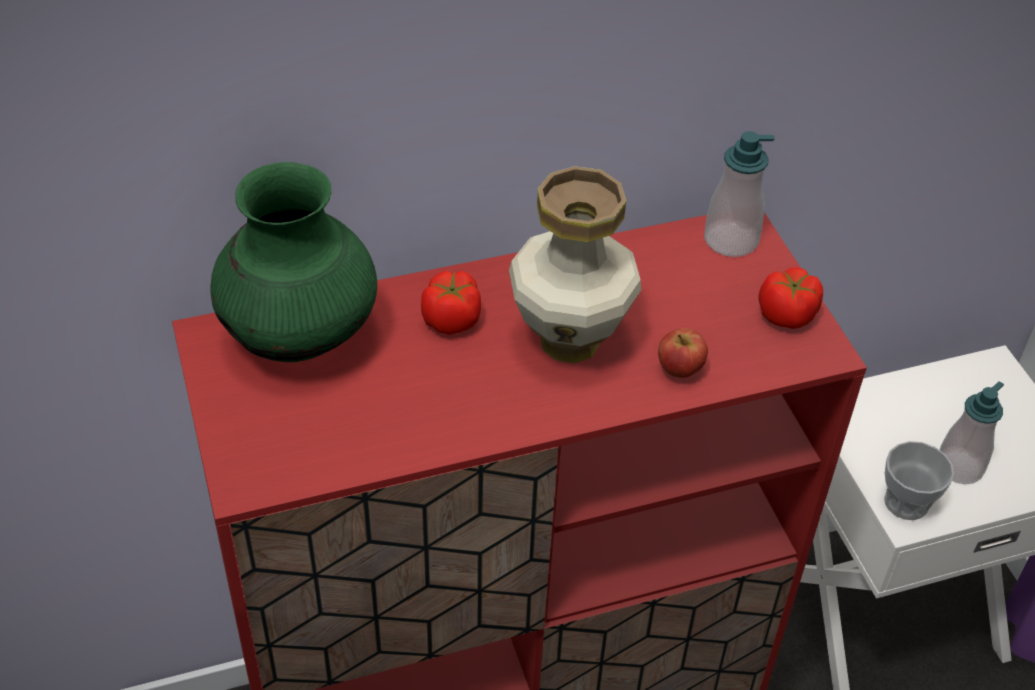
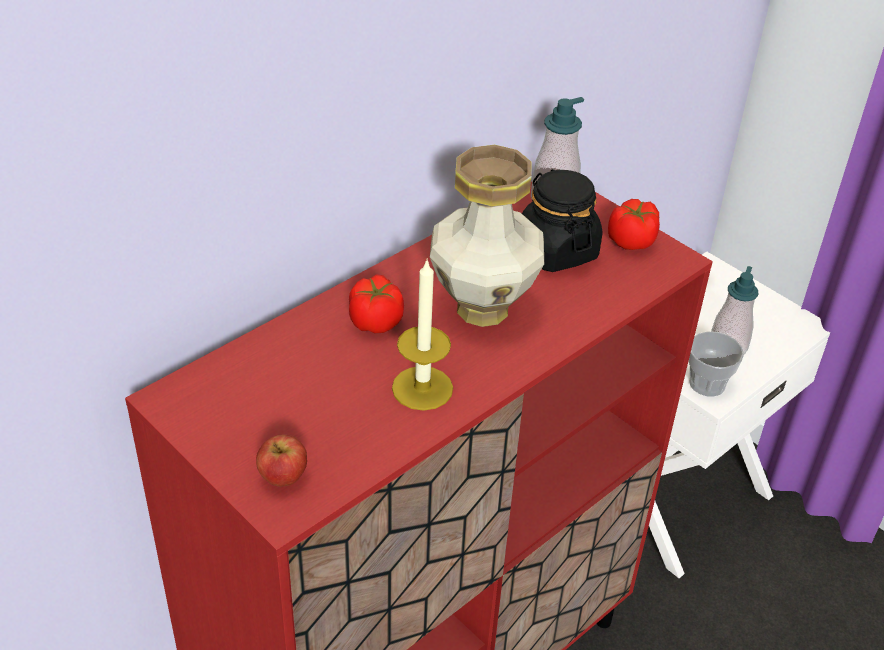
camera: 25 degrees left, 5 degrees down
green vase [211,162,377,362] -> none
apple [658,328,708,378] -> apple moved to [256,435,307,487]
none -> candle [392,258,453,411]
none -> black jar [522,169,602,272]

